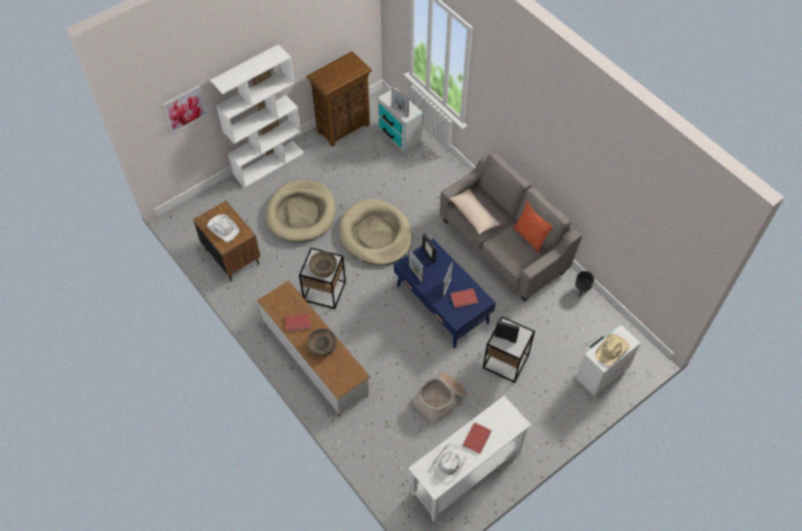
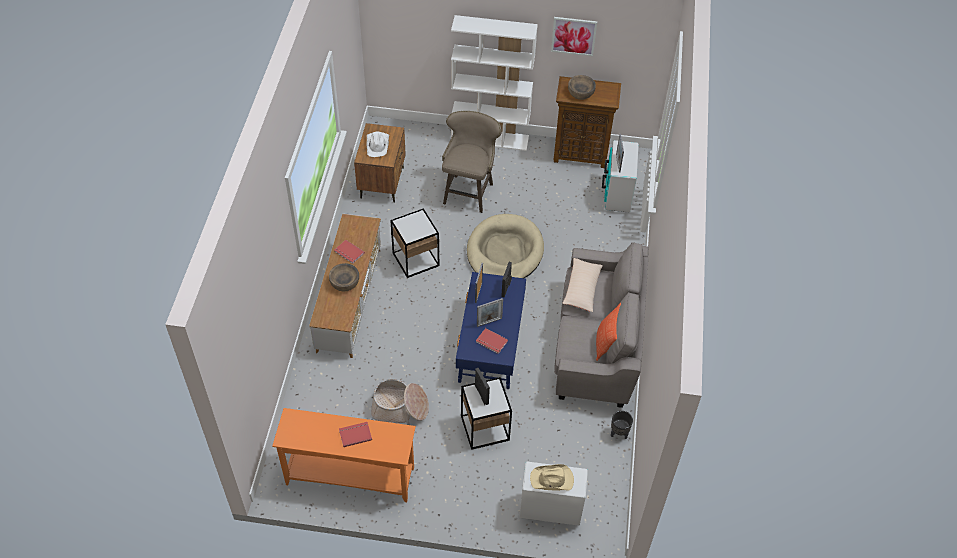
camera: 45 degrees right, 5 degrees down
picture [162,85,207,134] -> picture moved to [551,17,597,56]
beige dog bed [266,180,336,242] -> beige stool [442,111,502,213]
brown bowl [309,251,337,278] -> brown bowl moved to [568,75,596,100]
white console table [408,396,531,522] -> orange console table [272,408,416,502]
white hat [431,443,467,483] -> none

